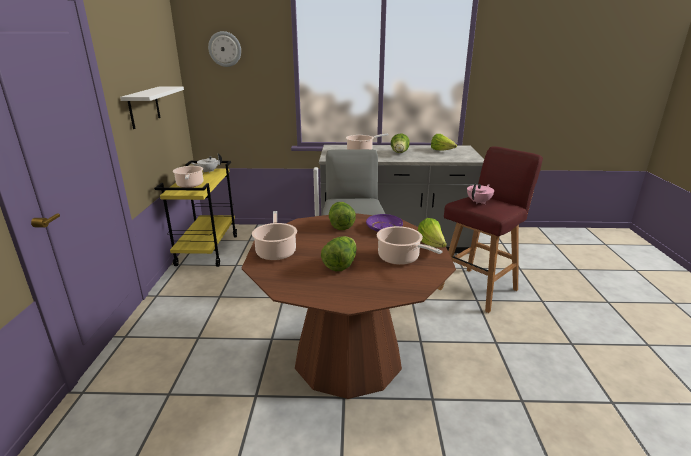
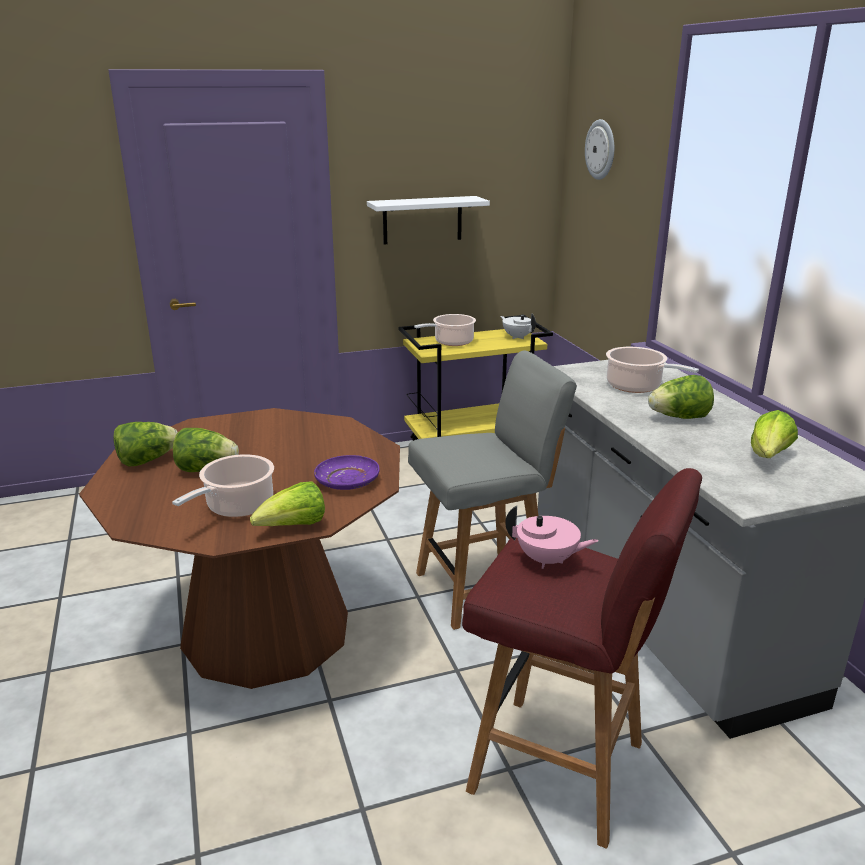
camera: 70 degrees right, 0 degrees up
cooking pot [252,211,297,260] -> none
lettuce [329,202,356,230] -> lettuce moved to [113,422,178,467]

